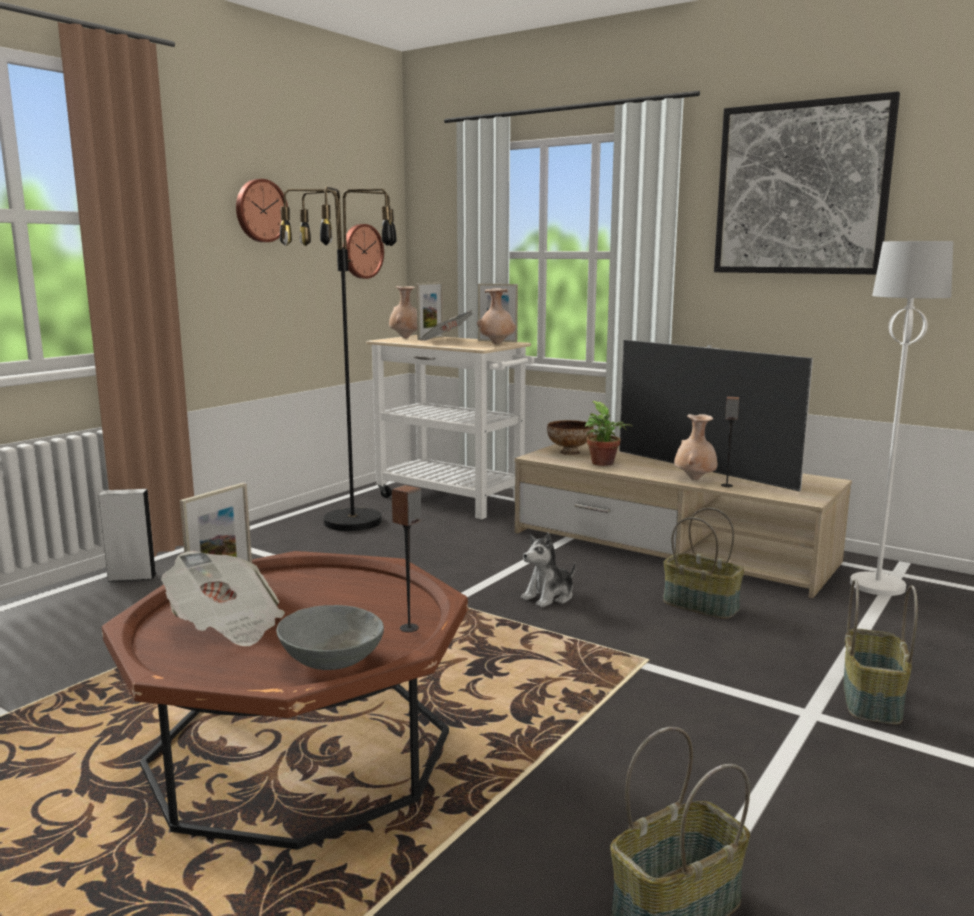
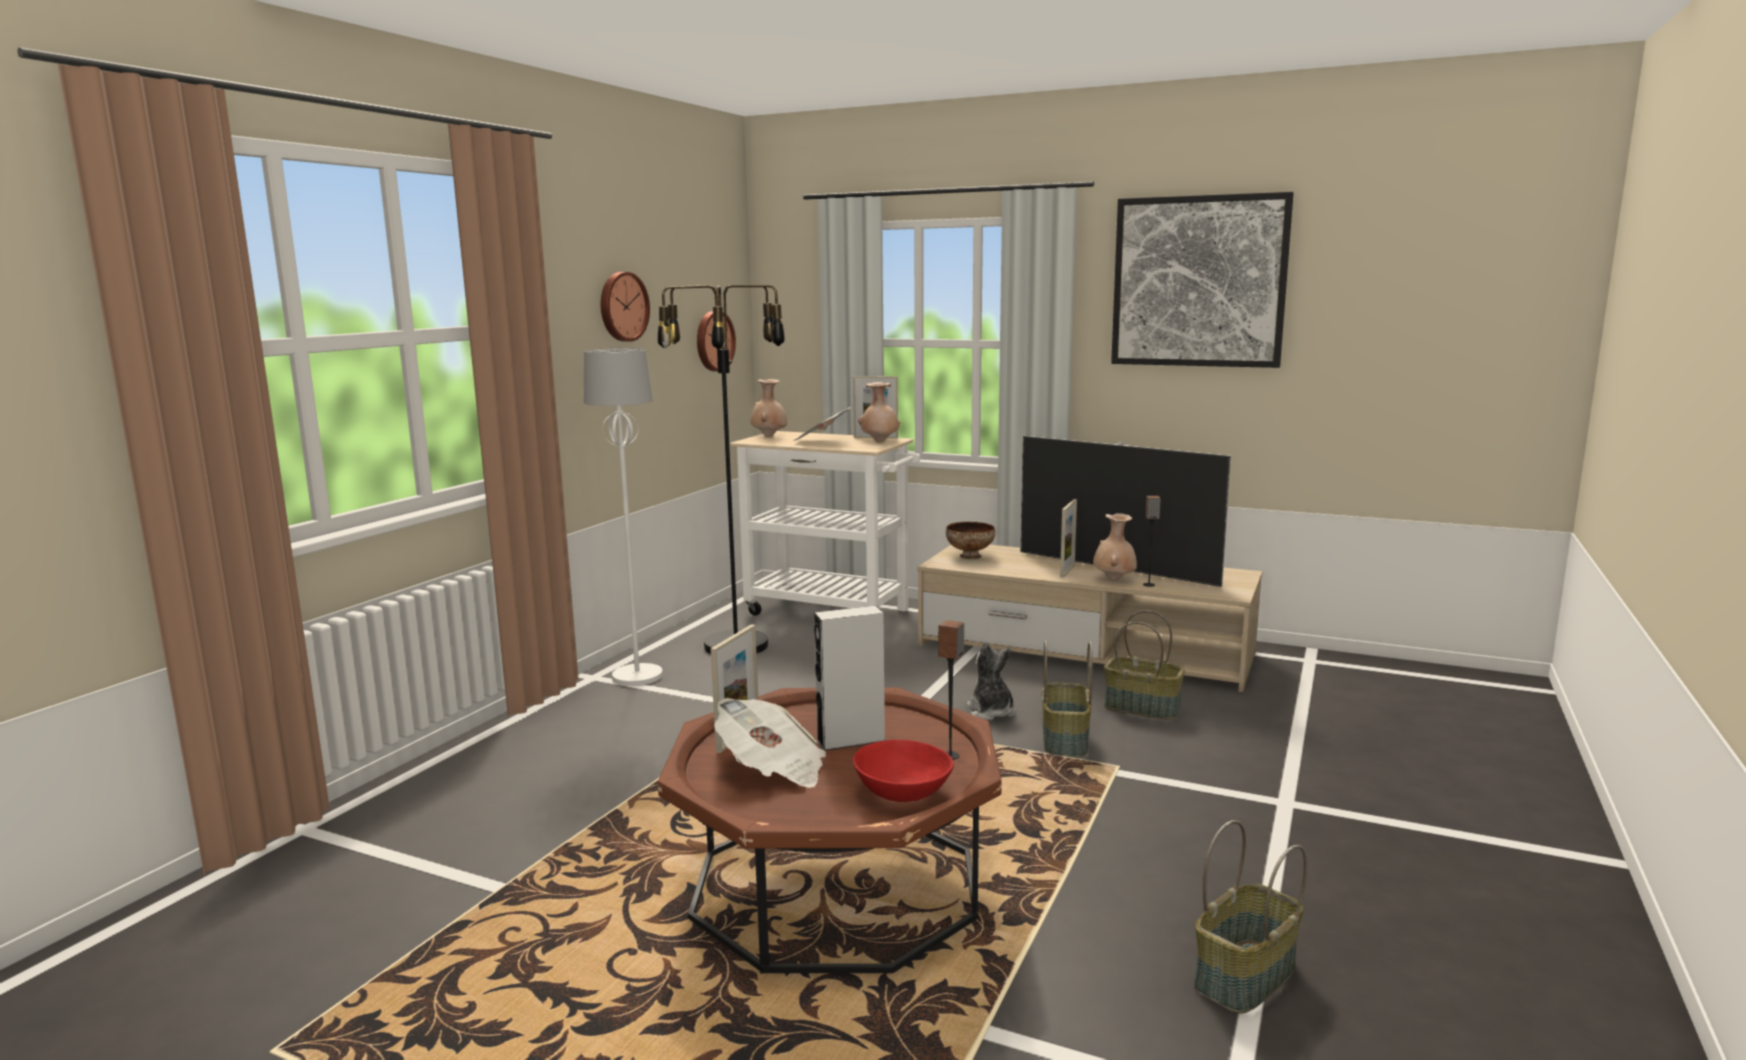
camera: 10 degrees left, 0 degrees up
grey speaker [98,489,157,582] -> grey speaker moved to [814,606,886,751]
grey bowl [276,605,384,670] -> red bowl [853,740,954,802]
picture frame [416,282,443,340] -> picture frame moved to [1060,499,1077,578]
plush toy [521,532,576,607] -> plush toy turned 120 degrees clockwise [967,642,1016,720]
potted plant [585,401,633,466] -> none
basket [843,579,918,725] -> basket moved to [1042,640,1093,757]
white floor lamp [850,241,953,596] -> white floor lamp moved to [584,348,663,686]

